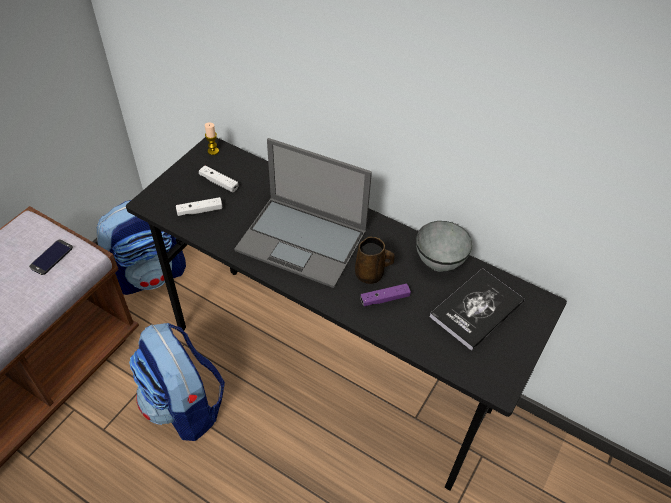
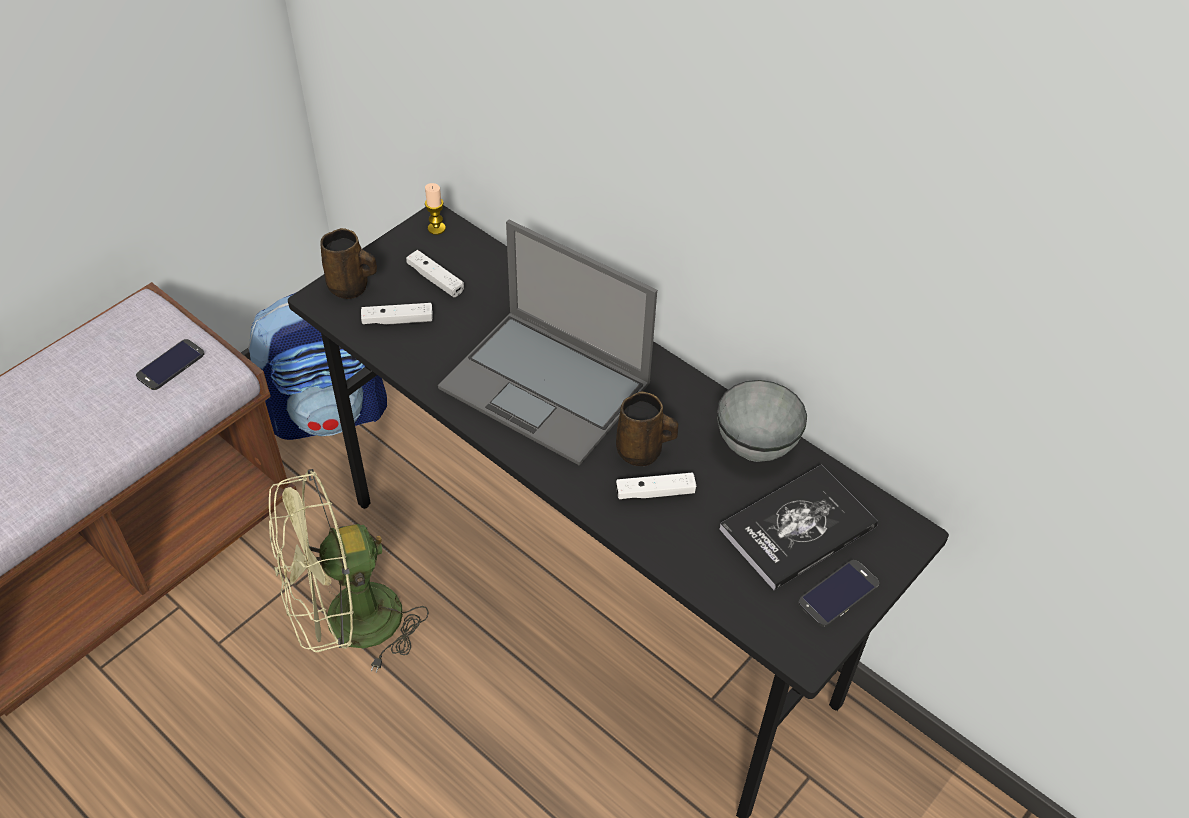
camera: 10 degrees right, 0 degrees up
backpack [129,323,225,441] -> green fan [269,469,429,673]
purple game controller [360,283,411,306] -> white game controller [616,472,696,499]
none -> brown mug [320,228,377,299]
none -> phone [799,560,879,627]

